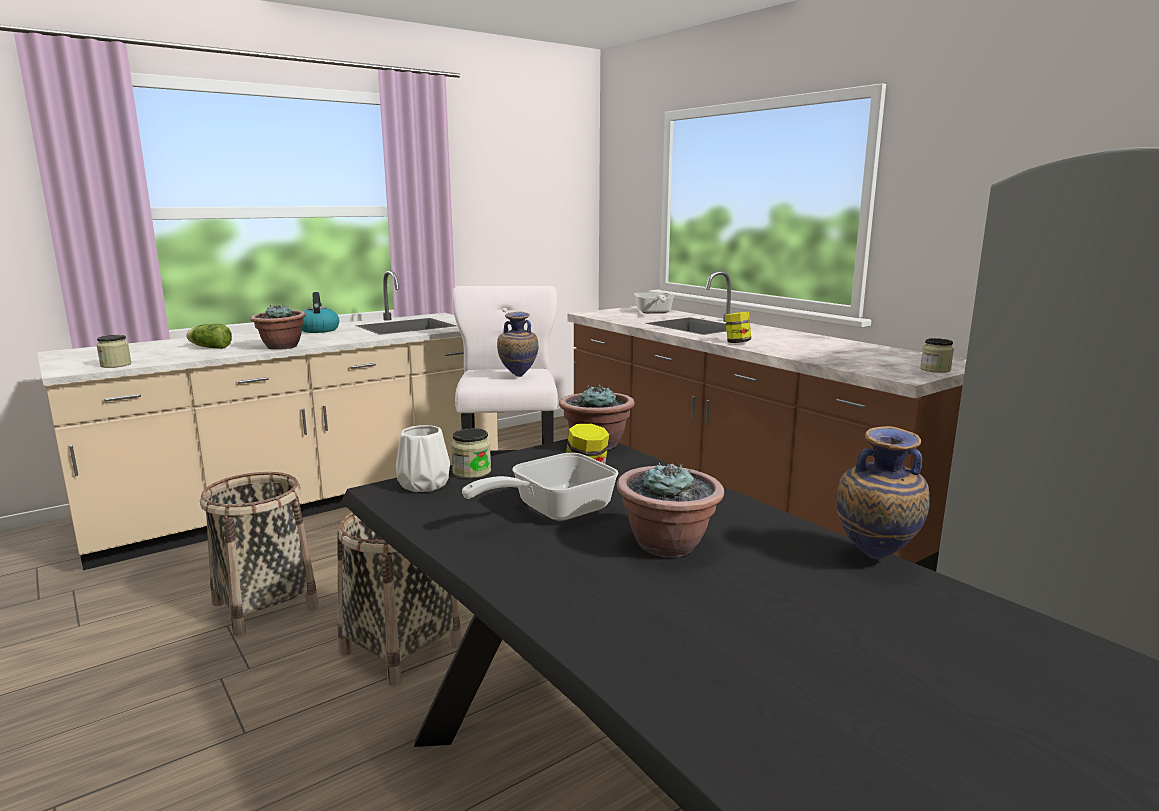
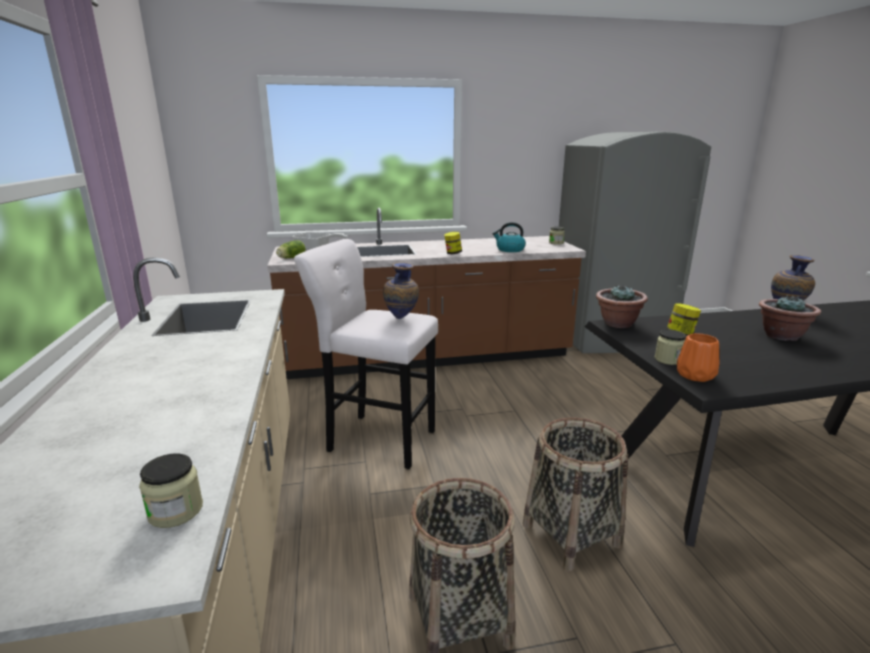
camera: 65 degrees left, 5 degrees up
lettuce [186,324,232,349] -> lettuce moved to [276,240,306,258]
potted plant [250,305,306,350] -> none
kettle [302,292,339,333] -> kettle moved to [493,222,526,252]
white vase [396,425,450,492] -> orange vase [677,333,720,382]
frying pan [462,453,619,521] -> none

